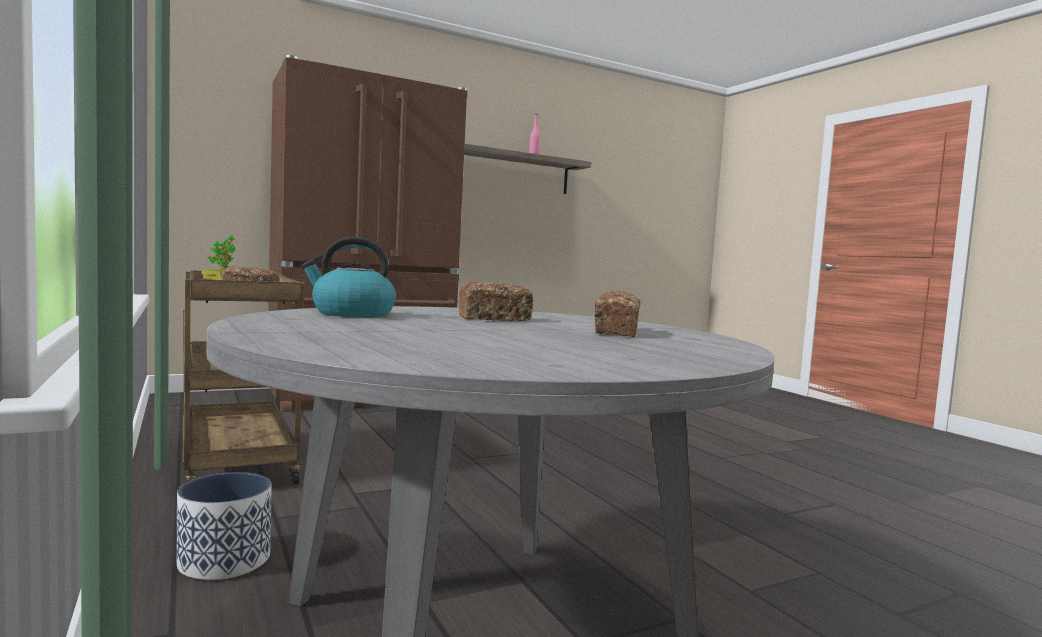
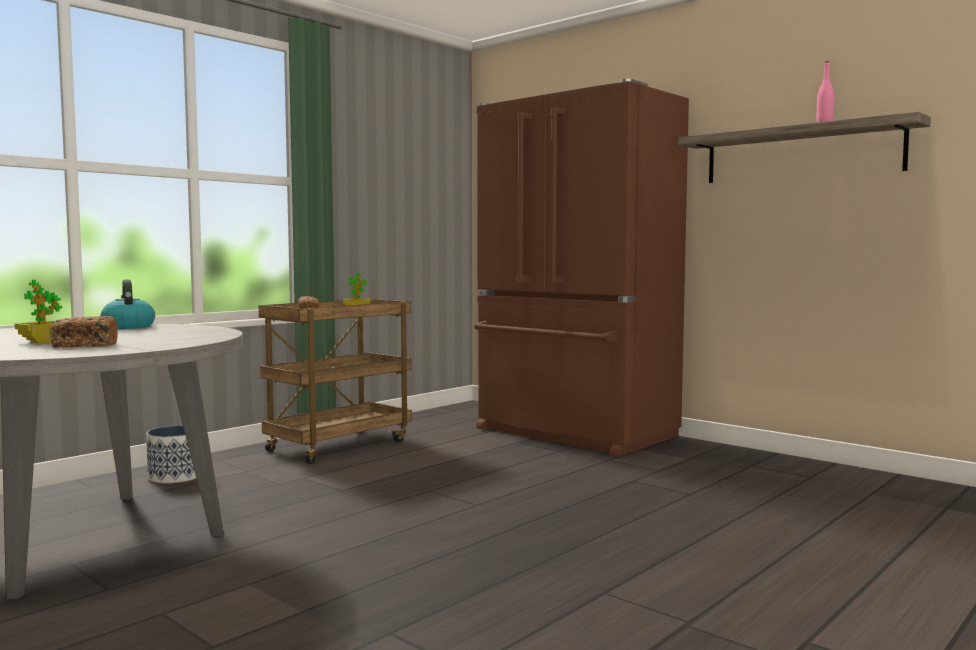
camera: 70 degrees right, 0 degrees up
bread [459,282,533,321] -> none
none -> potted plant [15,280,62,343]

